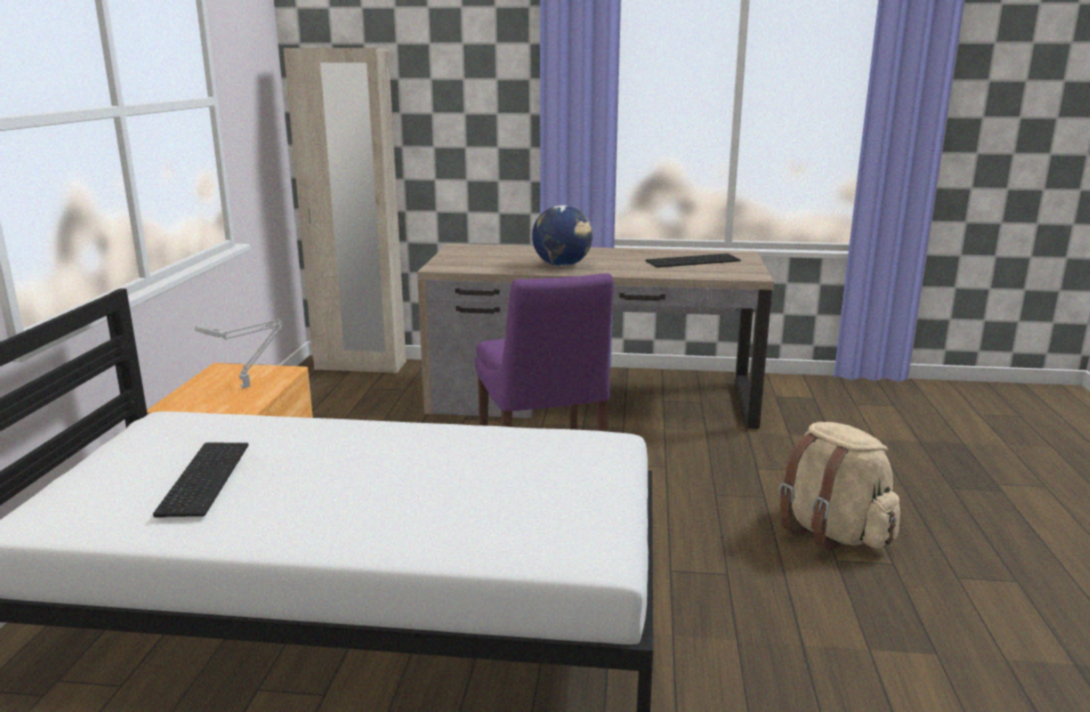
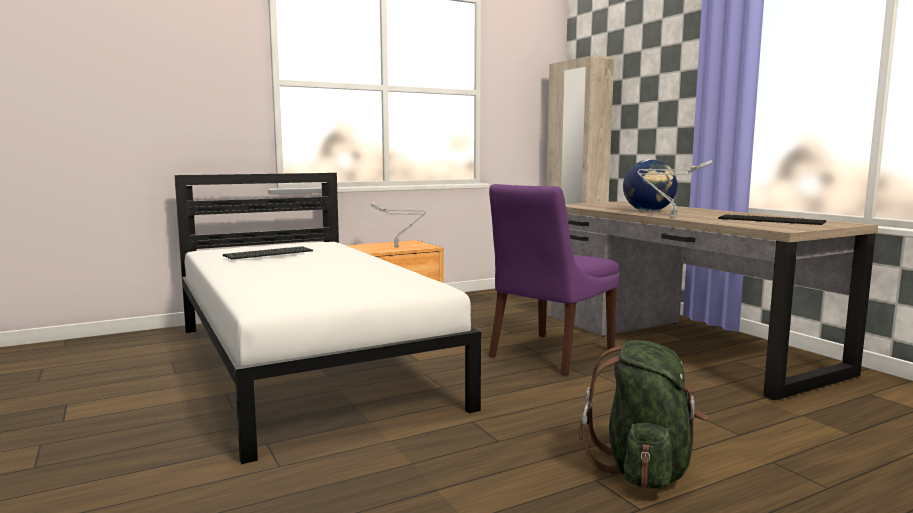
camera: 55 degrees right, 10 degrees down
beige backpack [779,422,900,551] -> green backpack [579,340,708,489]
none -> grey table lamp [637,160,713,218]

